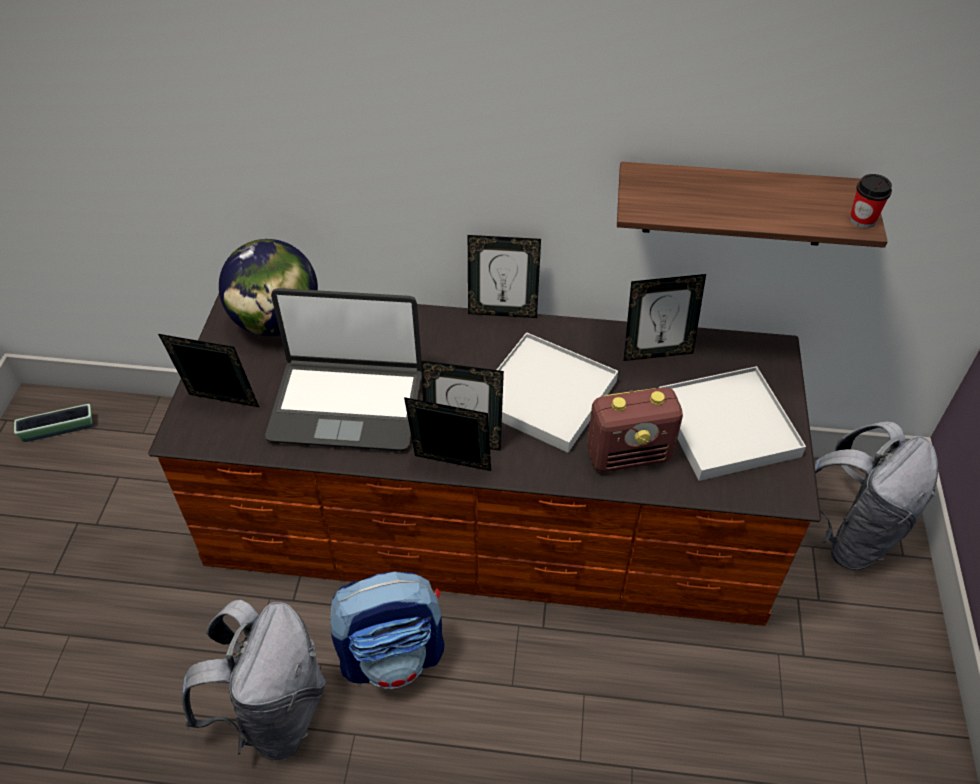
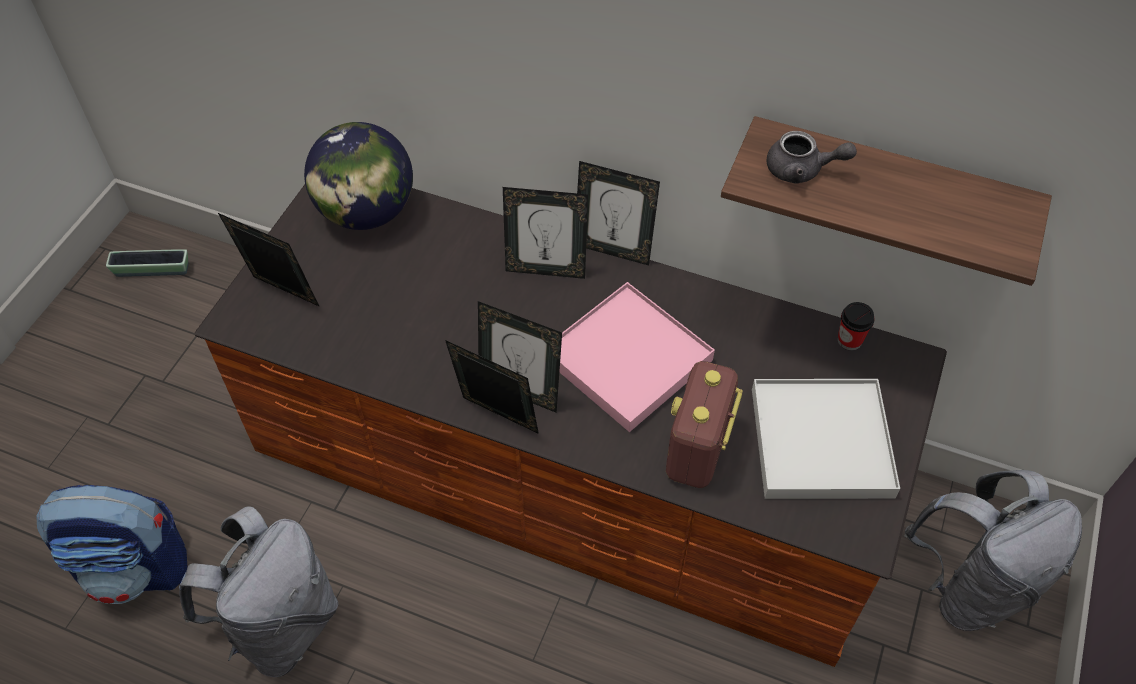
camera: 15 degrees right, 5 degrees up
laptop [265,288,422,451] -> none
backpack [330,571,445,689] -> backpack moved to [37,485,187,604]
white tray [497,332,618,453] -> pink tray [559,282,715,432]
radio [587,387,683,472] -> radio turned 105 degrees clockwise [666,361,743,488]
picture frame [624,274,706,361] -> picture frame moved to [503,187,588,279]
cup [850,174,892,228] -> cup moved to [838,302,875,351]
none -> grey teapot [766,131,857,184]

